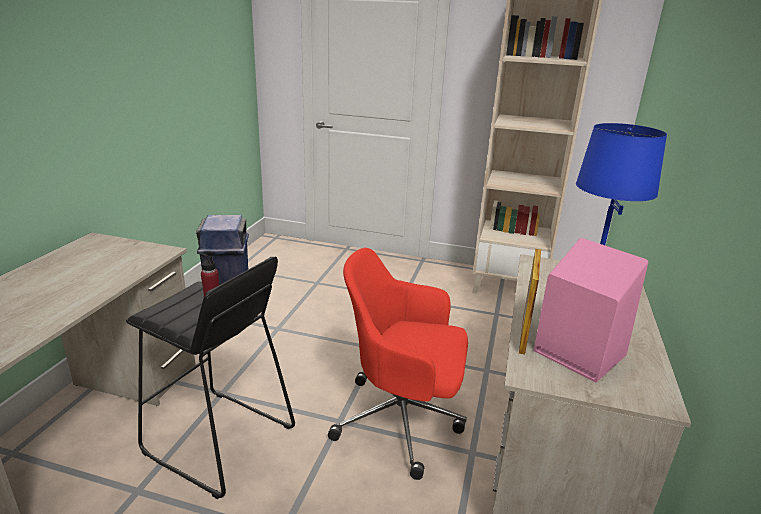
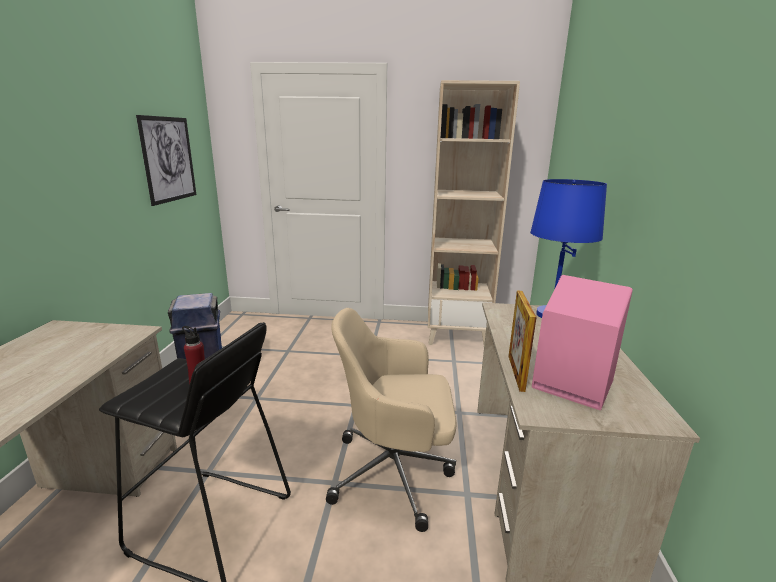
camera: 10 degrees left, 5 degrees down
red office chair [328,248,468,480] -> beige office chair [326,308,457,532]
none -> picture [136,115,196,206]

